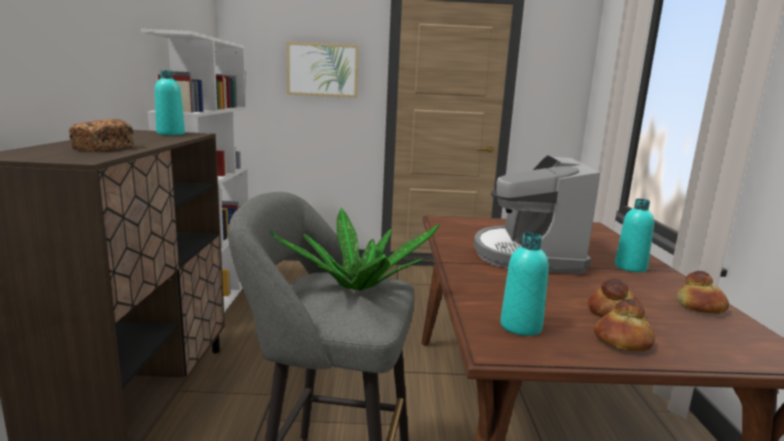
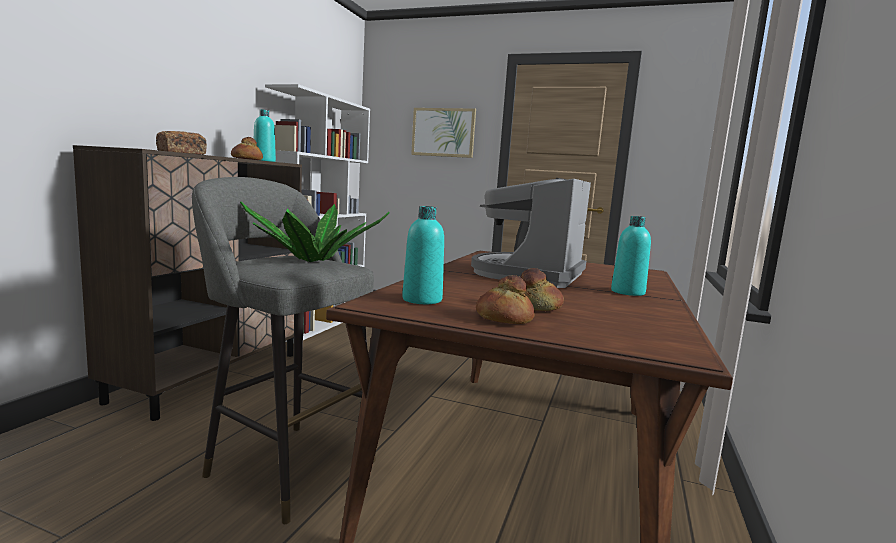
camera: 20 degrees right, 5 degrees down
bread [677,271,729,314] -> bread moved to [231,137,263,160]

